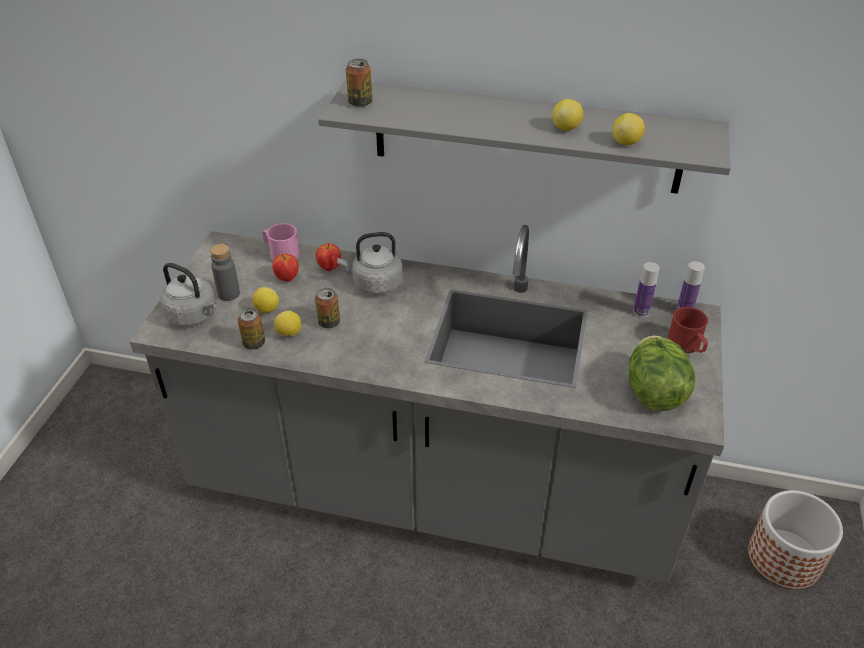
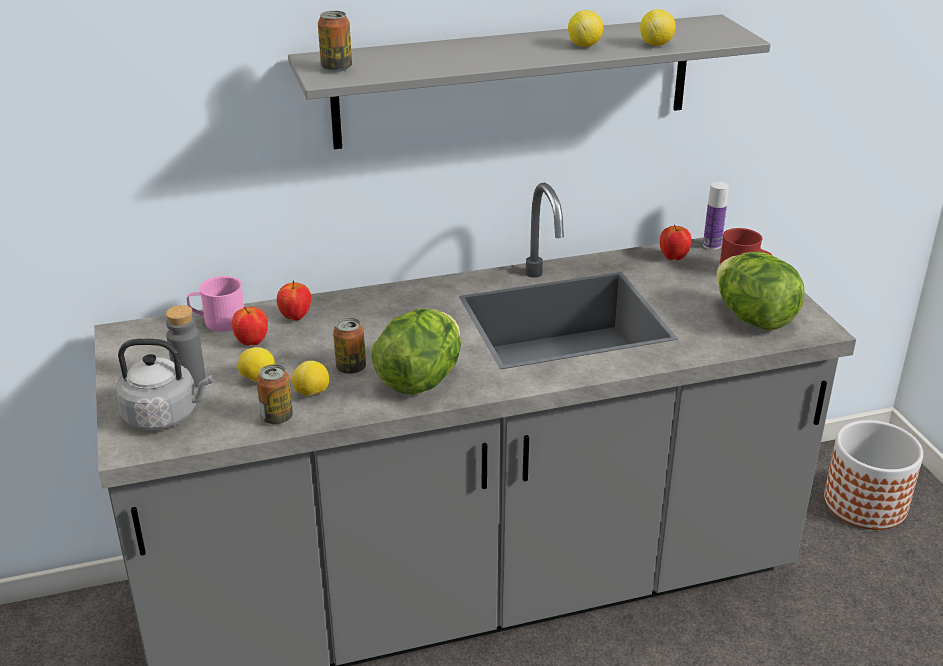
camera: 30 degrees left, 10 degrees down
grey kettle [337,232,403,295] -> none
bottle [633,262,659,317] -> apple [660,225,692,260]
none -> lettuce [371,308,461,395]

